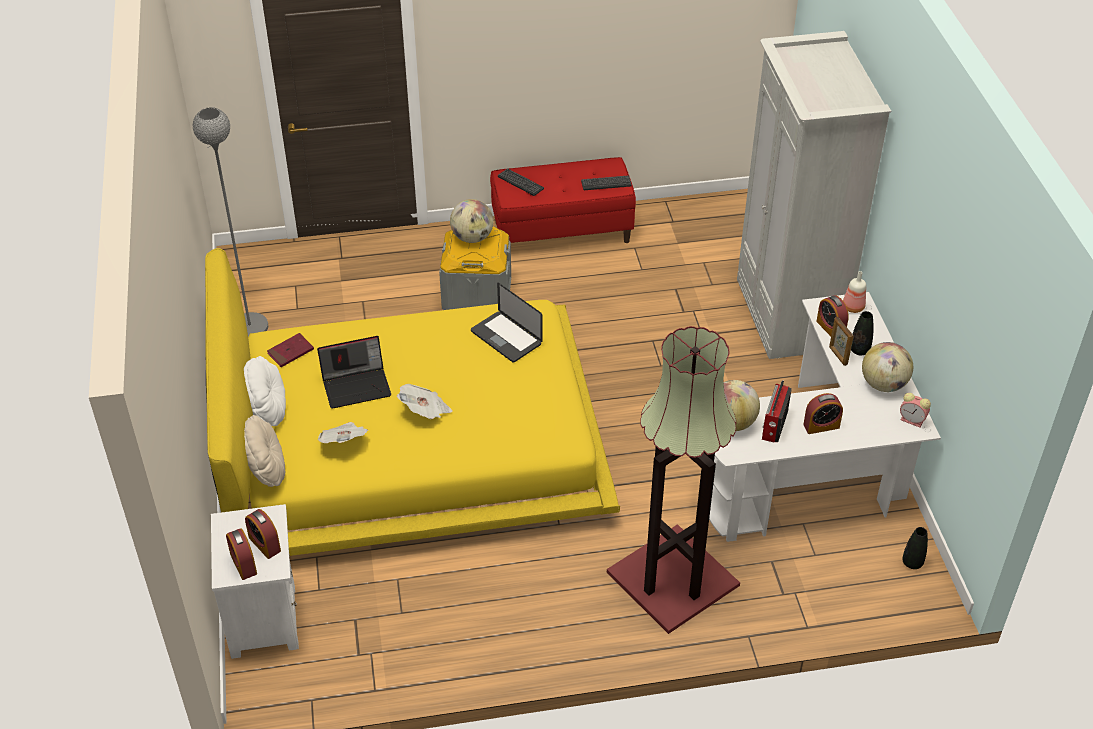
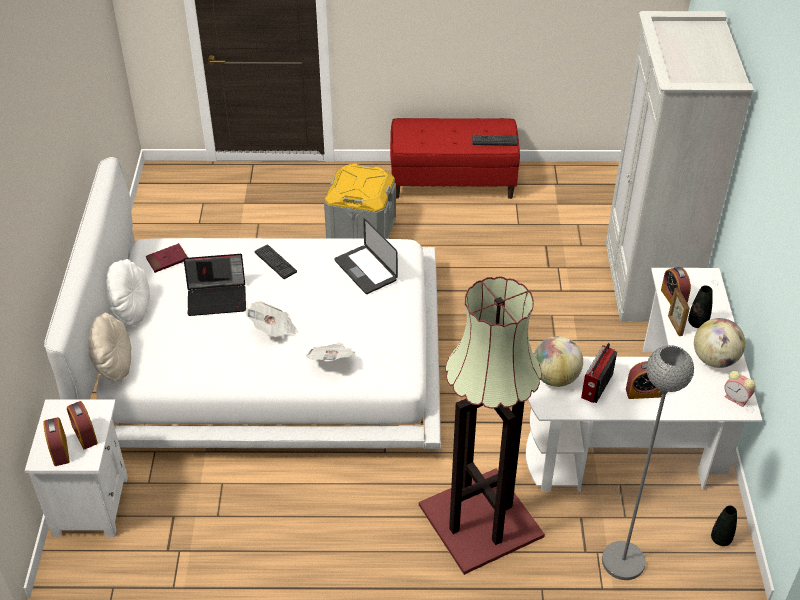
camera: 10 degrees right, 0 degrees up
grey floor lamp [193,107,268,336] -> grey floor lamp moved to [602,345,694,580]
yellow bed [205,248,620,556] -> white bed [44,157,441,449]
newspaper [317,422,368,443] -> newspaper moved to [306,343,355,362]
globe [450,199,494,243] -> none
keyboard [498,168,544,196] -> keyboard moved to [255,245,297,279]
bottle [843,271,866,313] -> none

